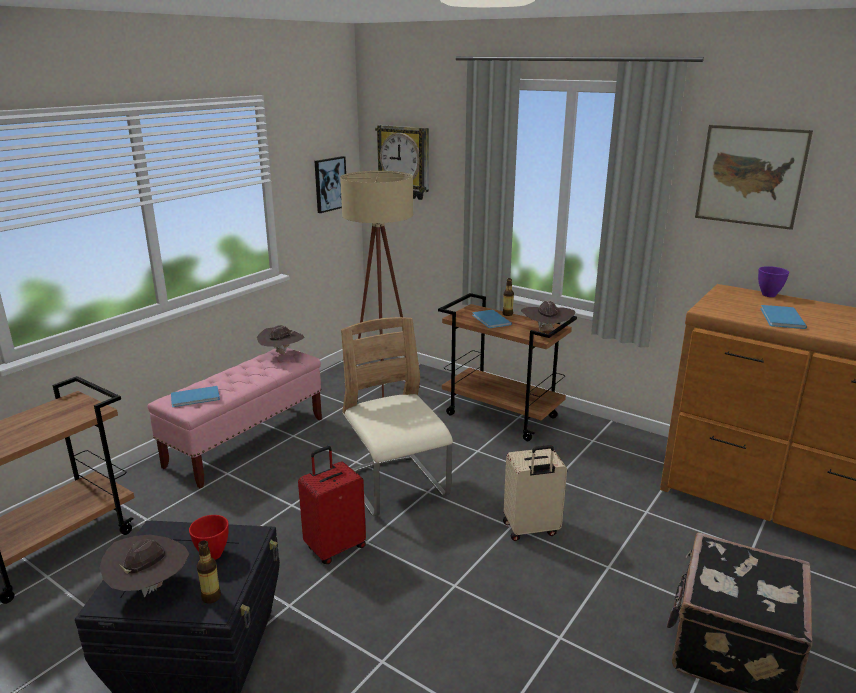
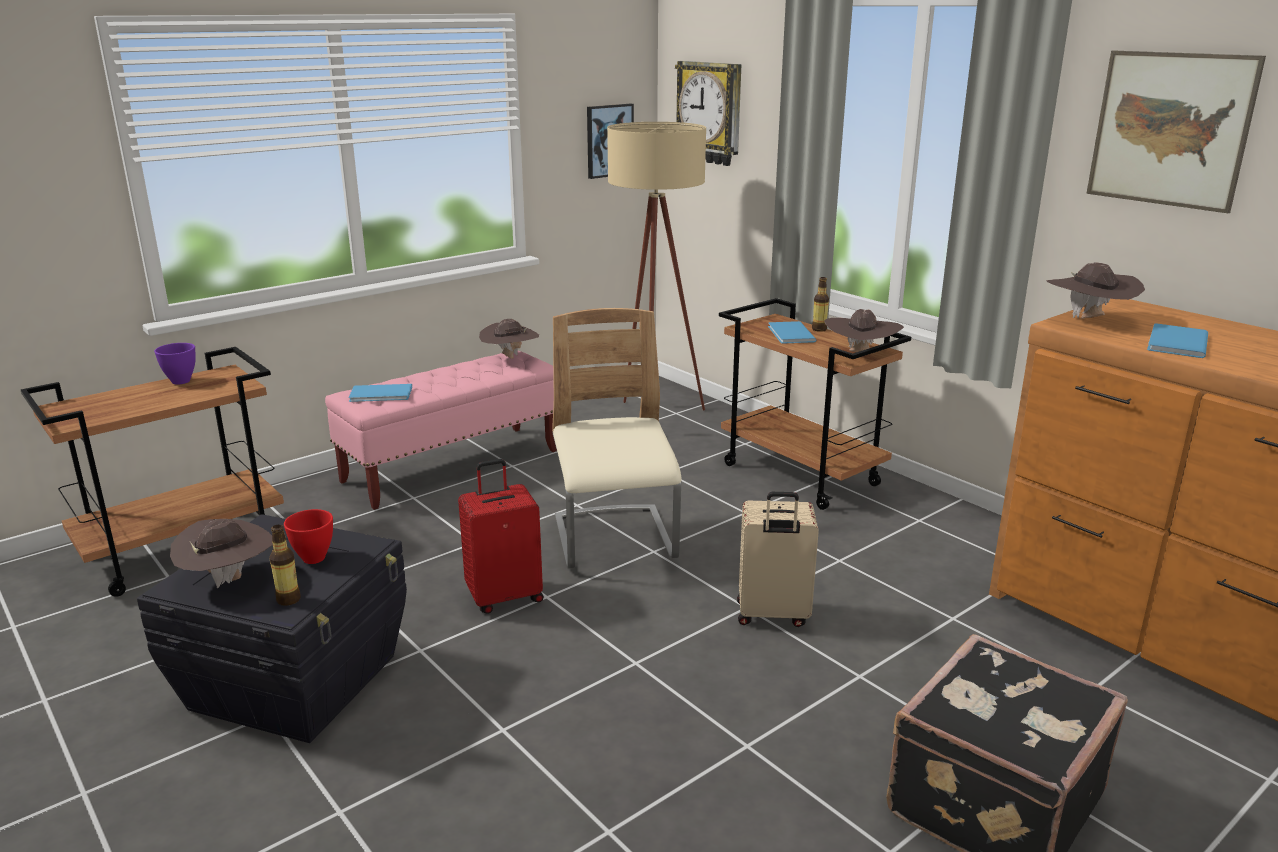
camera: 15 degrees right, 0 degrees up
purple bowl [758,266,789,297] -> purple bowl moved to [154,343,196,385]
none -> brown hat [1046,262,1145,319]

